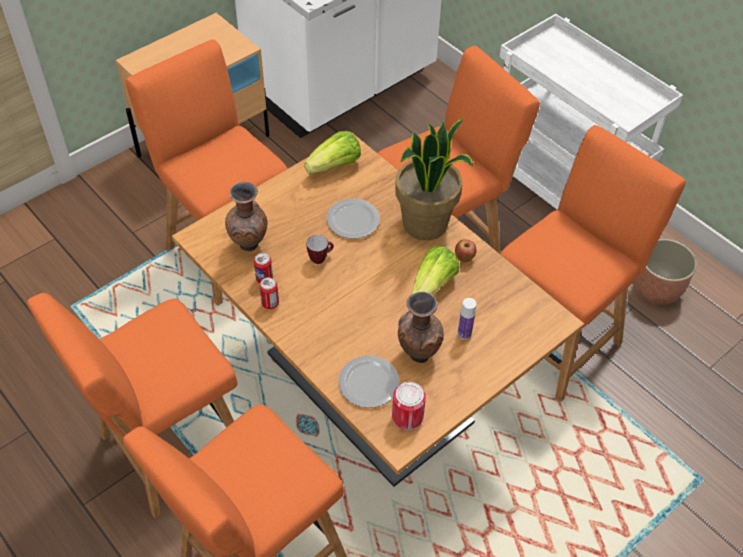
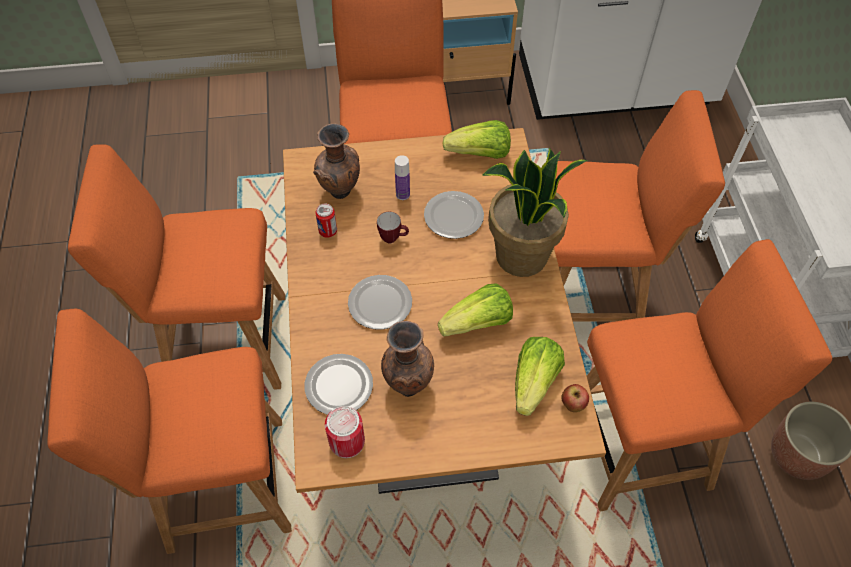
camera: 35 degrees right, 5 degrees up
can [259,277,279,309] -> none
apple [455,239,477,262] -> apple moved to [561,384,589,412]
bottle [458,298,476,339] -> bottle moved to [395,155,410,200]
none -> plate [348,275,412,330]
none -> lettuce [515,337,565,416]

